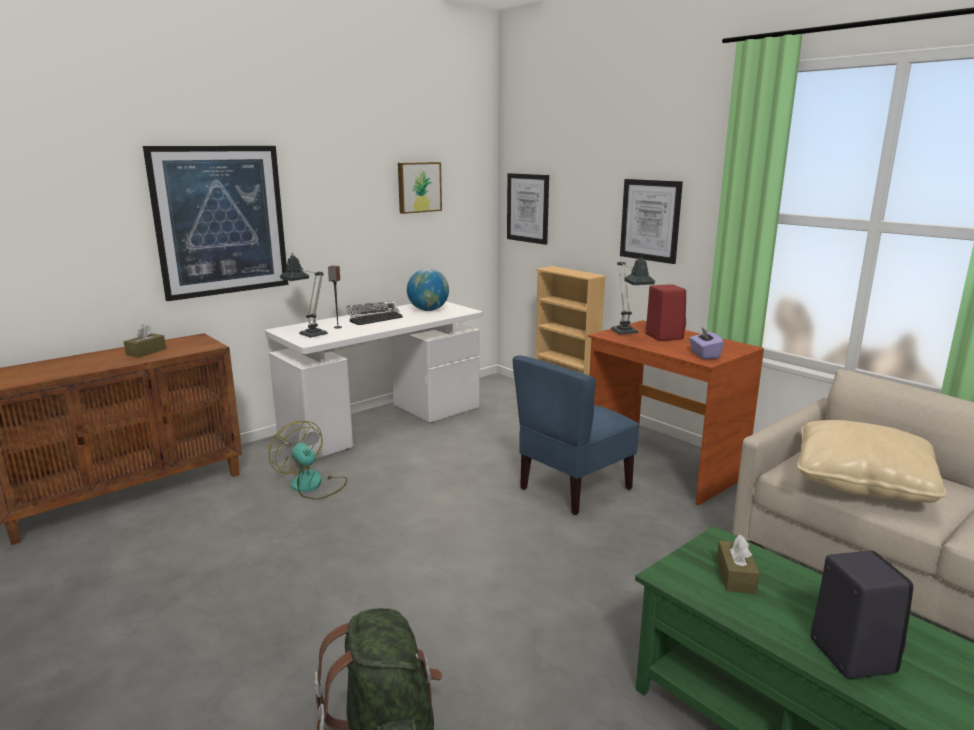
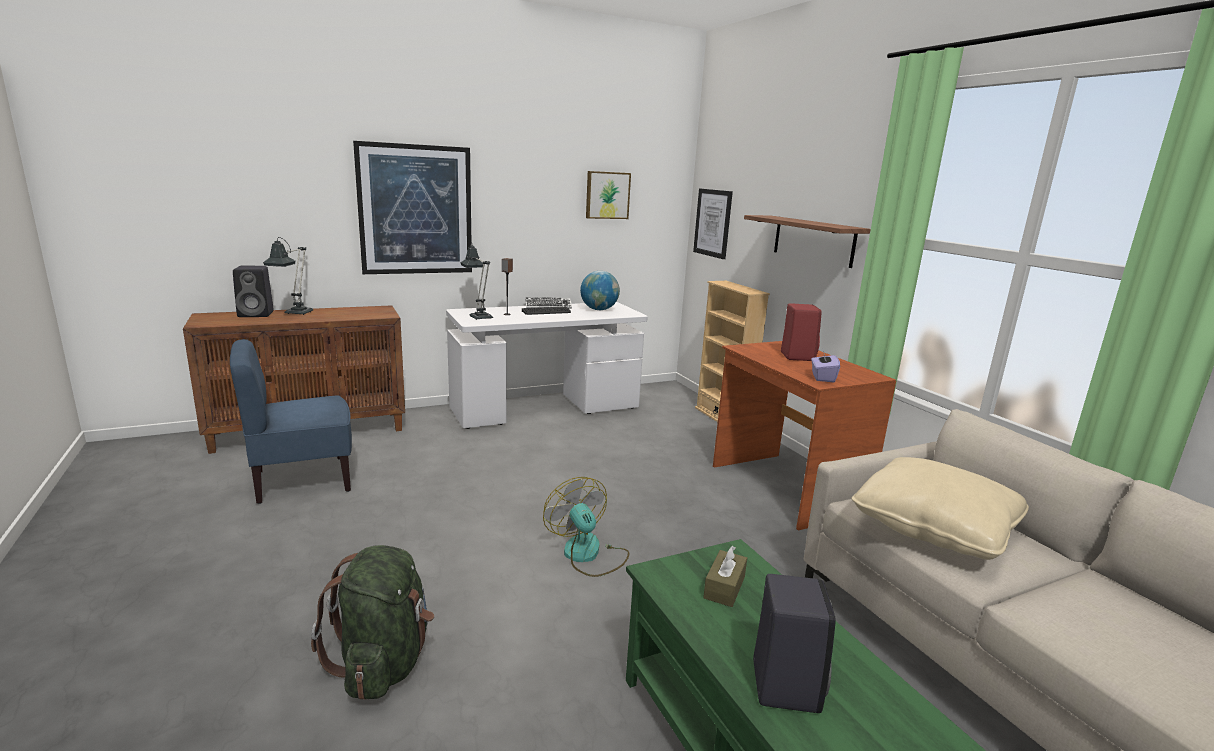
camera: 15 degrees right, 0 degrees up
brown tissue box [124,325,166,358] -> none
fan [269,421,348,500] -> fan moved to [543,477,630,577]
blue chair [513,355,639,515] -> blue chair moved to [230,339,352,504]
table lamp [611,254,655,335] -> table lamp moved to [263,237,313,315]
picture [620,179,683,264] -> shelf [744,215,871,268]
none -> black speaker [233,266,274,317]

